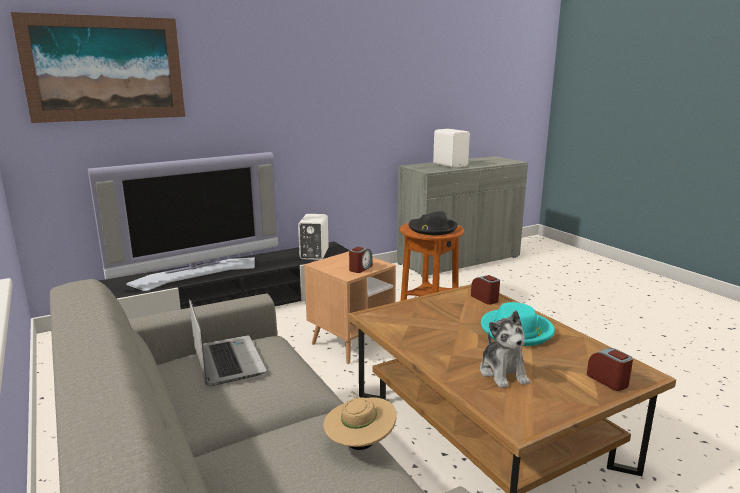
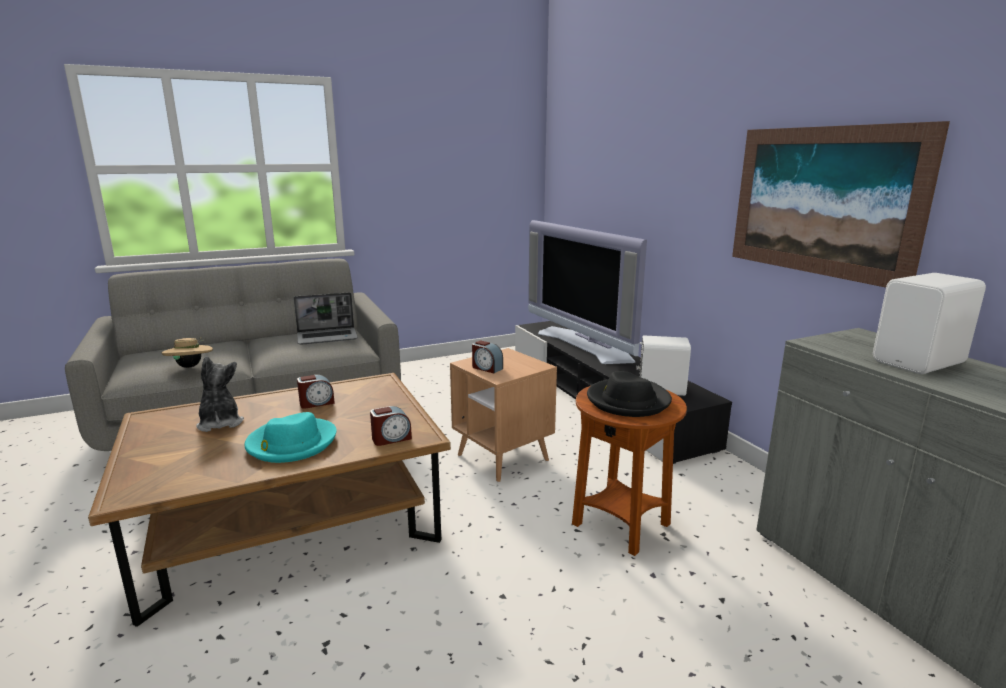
camera: 95 degrees right, 0 degrees up
picture [11,12,185,123] -> picture moved to [732,121,950,288]
plush toy [480,311,530,388] -> plush toy turned 75 degrees clockwise [196,357,244,432]
alarm clock [587,348,633,391] -> alarm clock moved to [297,375,335,409]

